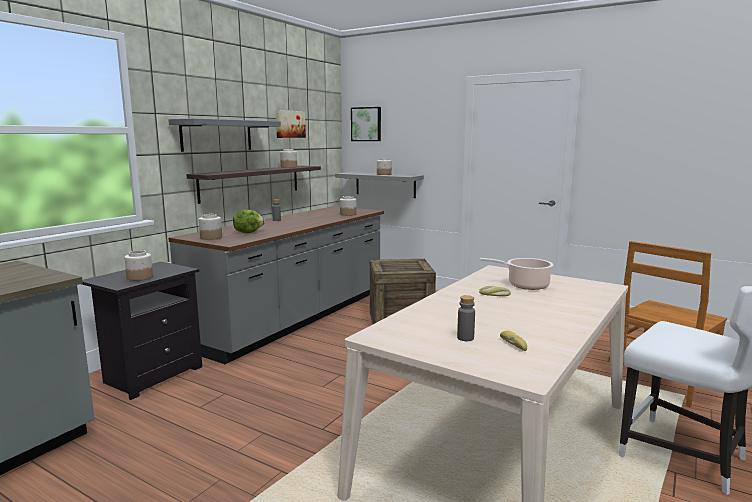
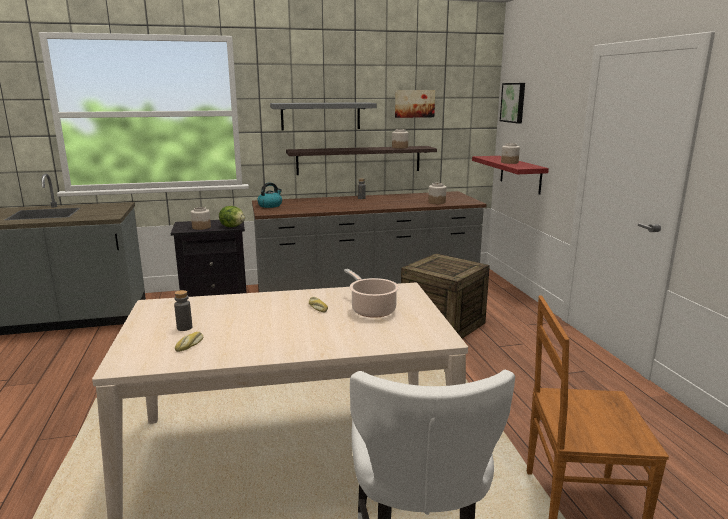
camera: 45 degrees right, 5 degrees up
jar [199,214,222,240] -> kettle [257,182,282,208]
lettuce [233,209,265,233] -> lettuce moved to [219,206,245,227]
grey shelf [335,172,424,198] -> red shelf [472,156,549,195]

